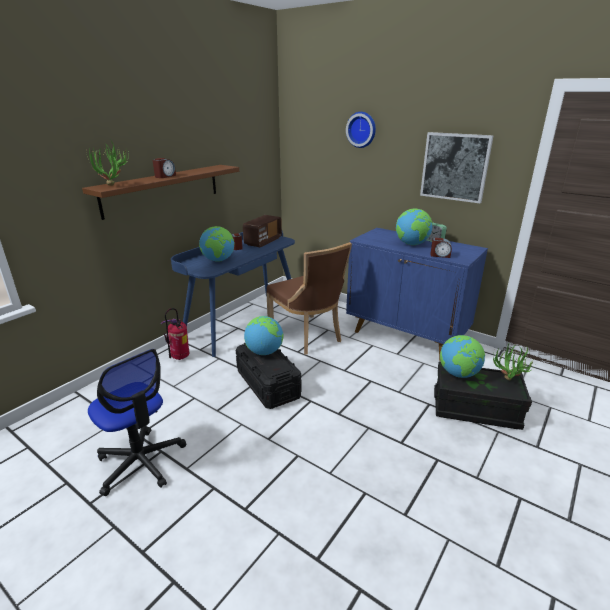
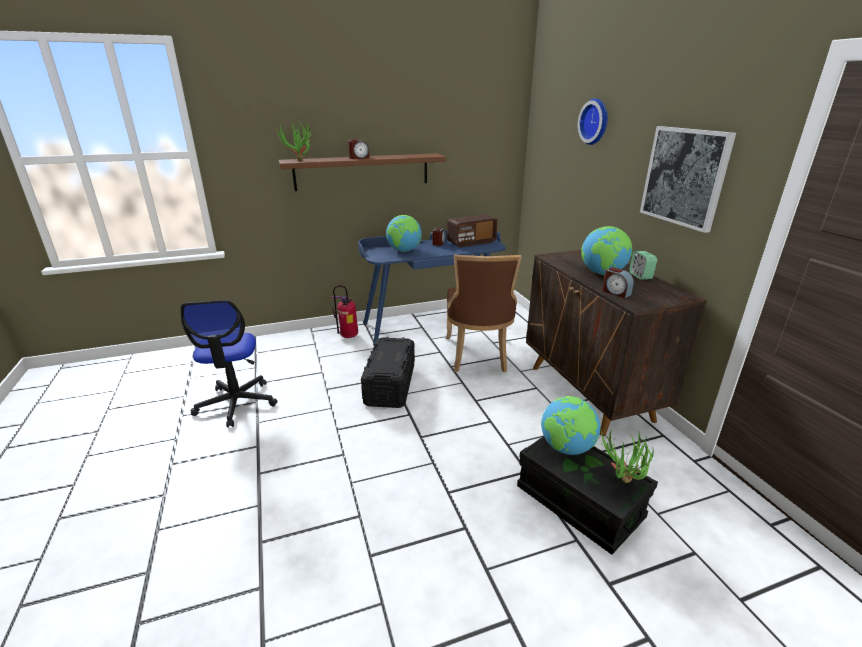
camera: 35 degrees right, 0 degrees up
globe [244,316,283,355] -> none
blue cabinet [346,228,488,361] -> brown cabinet [526,250,707,436]

